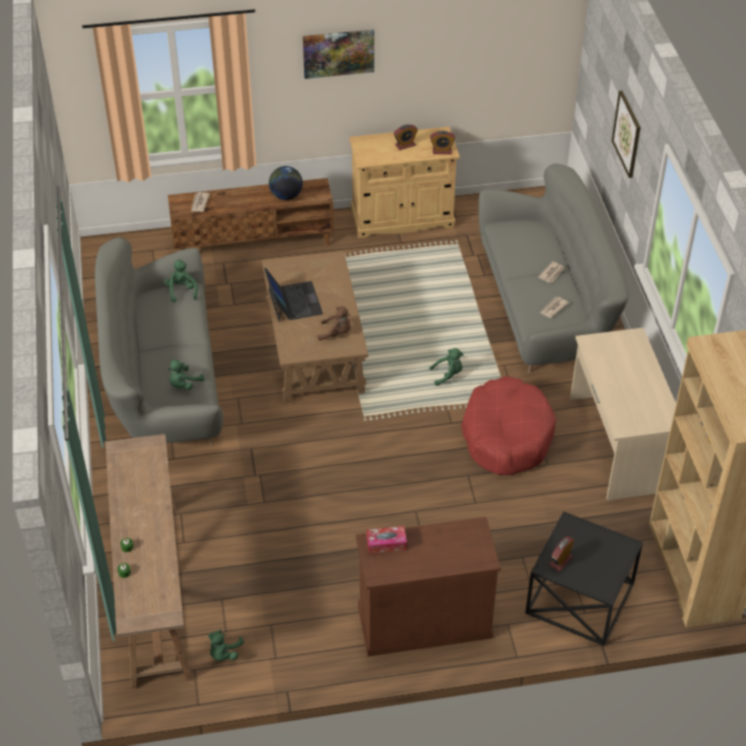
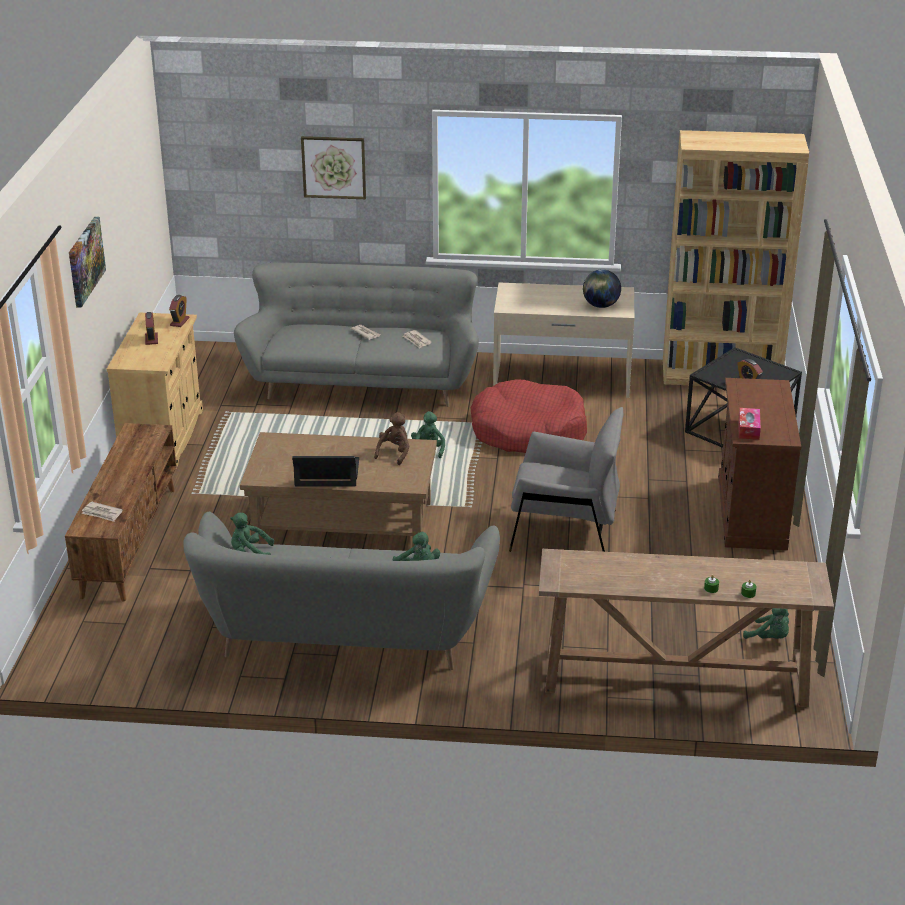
camera: 75 degrees left, 15 degrees down
globe [269,166,303,200] -> globe moved to [583,269,621,308]
none -> grey armchair [509,407,623,552]

